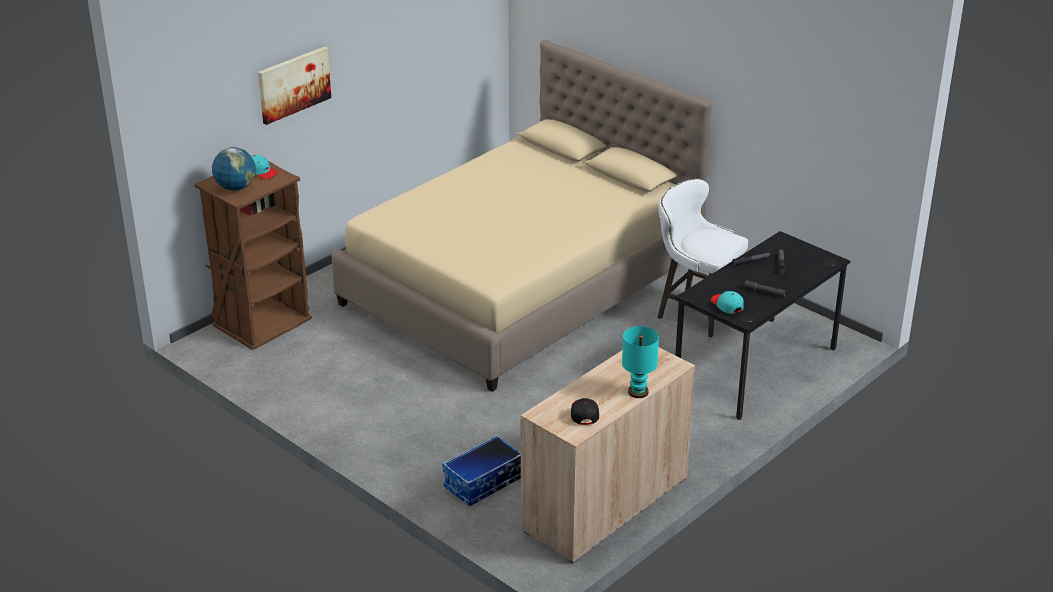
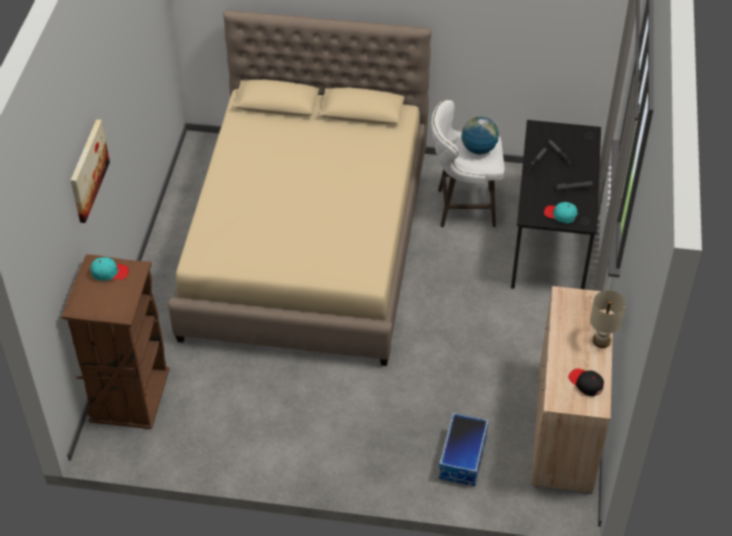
camera: 35 degrees left, 15 degrees up
globe [212,147,256,191] -> globe moved to [461,117,499,154]
turquoise table lamp [622,326,659,398] -> beige table lamp [590,290,626,348]

